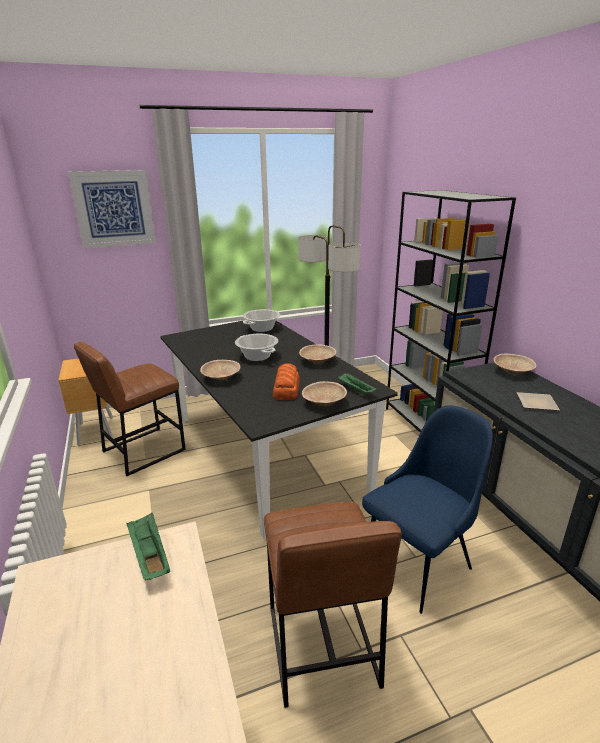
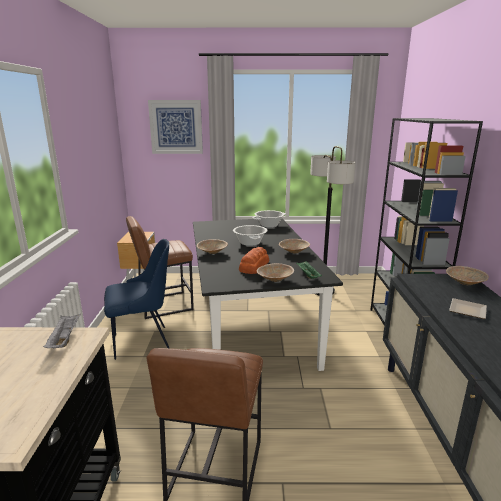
camera: 20 degrees right, 5 degrees down
green tray [126,513,170,580] -> grey tray [43,314,81,348]
blue chair [362,405,493,614] -> blue chair moved to [104,239,169,360]

